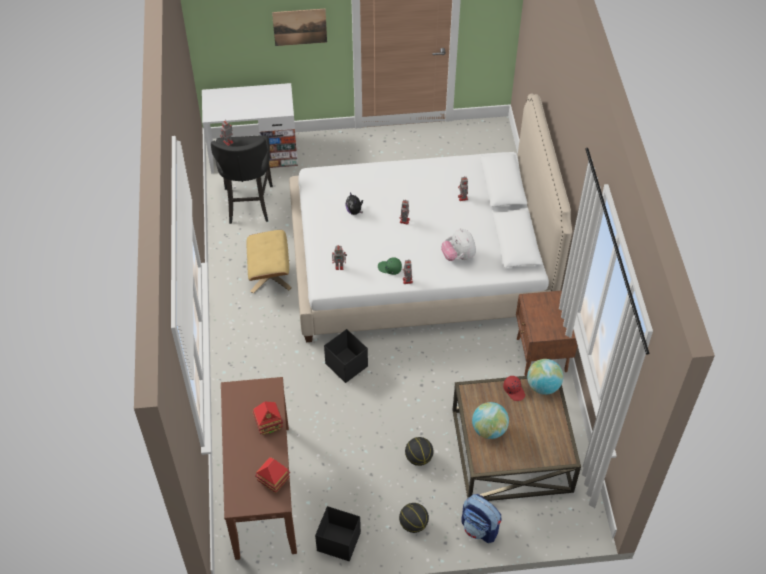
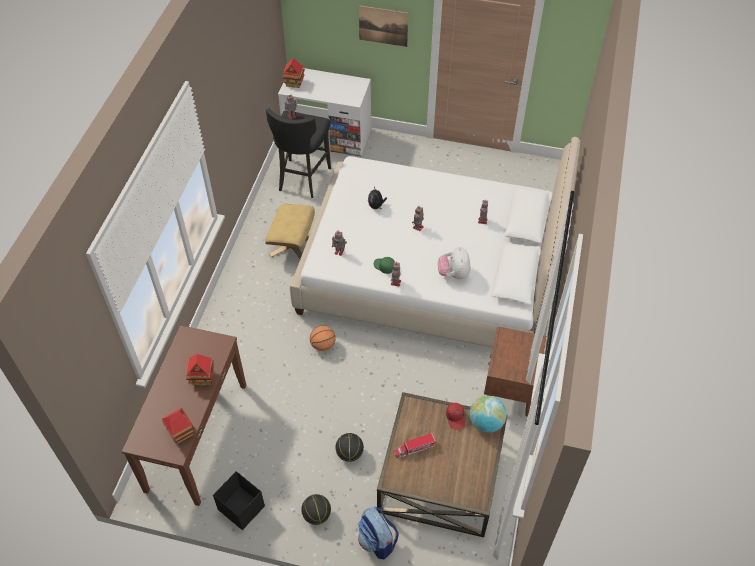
camera: 20 degrees right, 0 degrees up
black storage box [324,329,368,383] -> basketball [310,326,336,351]
globe [472,402,509,439] -> toy truck [394,433,436,458]
none -> toy house [282,58,305,88]

